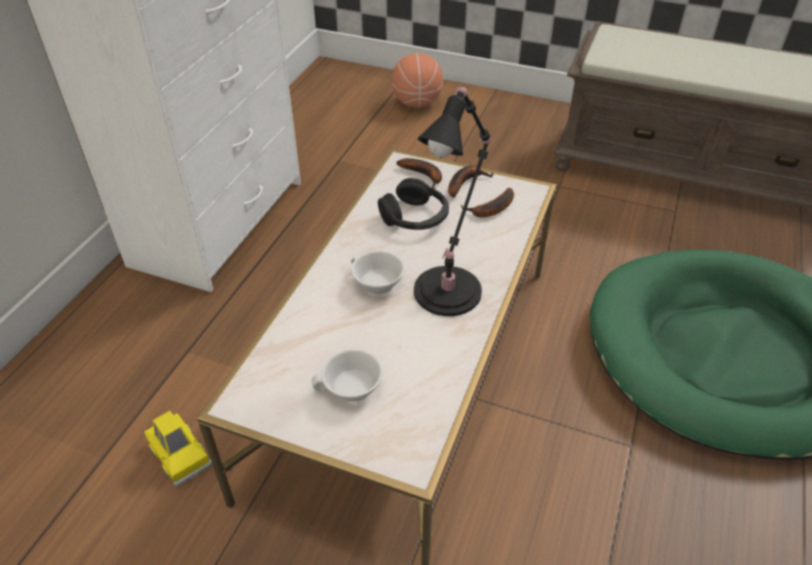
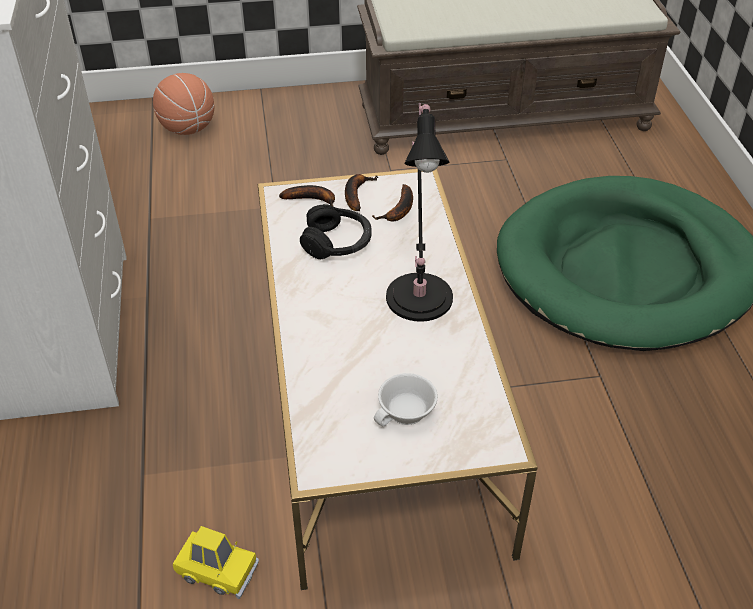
camera: 30 degrees left, 0 degrees up
white cup [351,250,405,295] -> none

